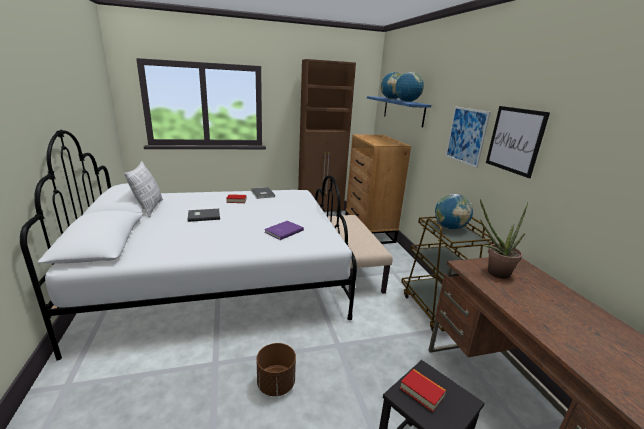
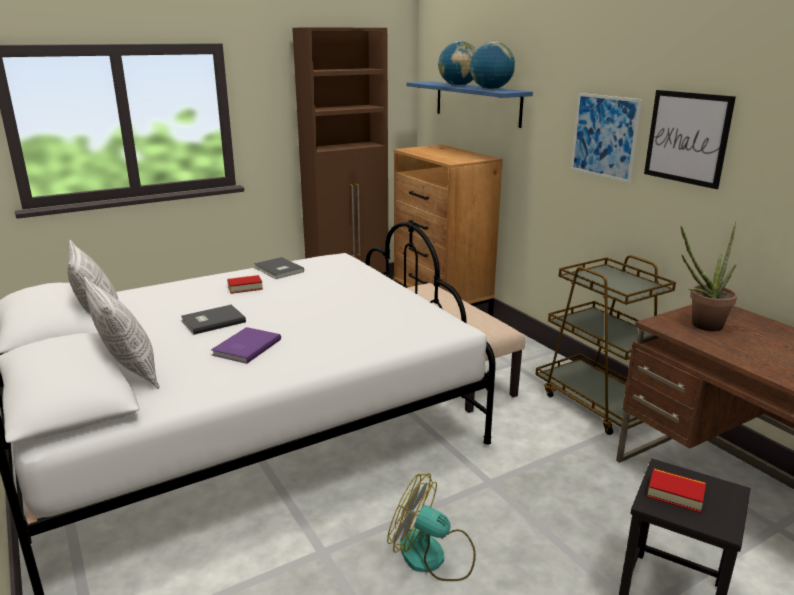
camera: 15 degrees left, 0 degrees up
brown planter [257,343,296,396] -> fan [387,473,476,581]
purple book [264,221,304,240] -> purple book moved to [211,327,281,364]
globe [435,194,473,229] -> none
none -> pillow [83,277,160,389]

